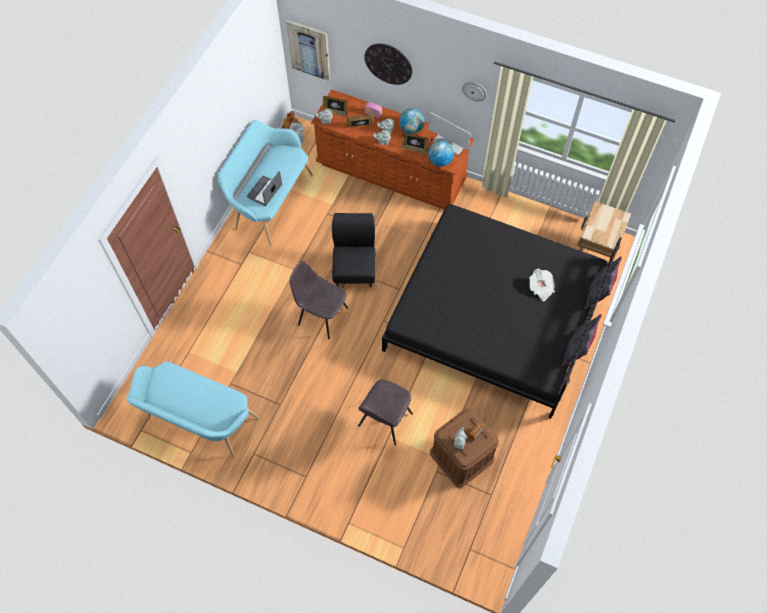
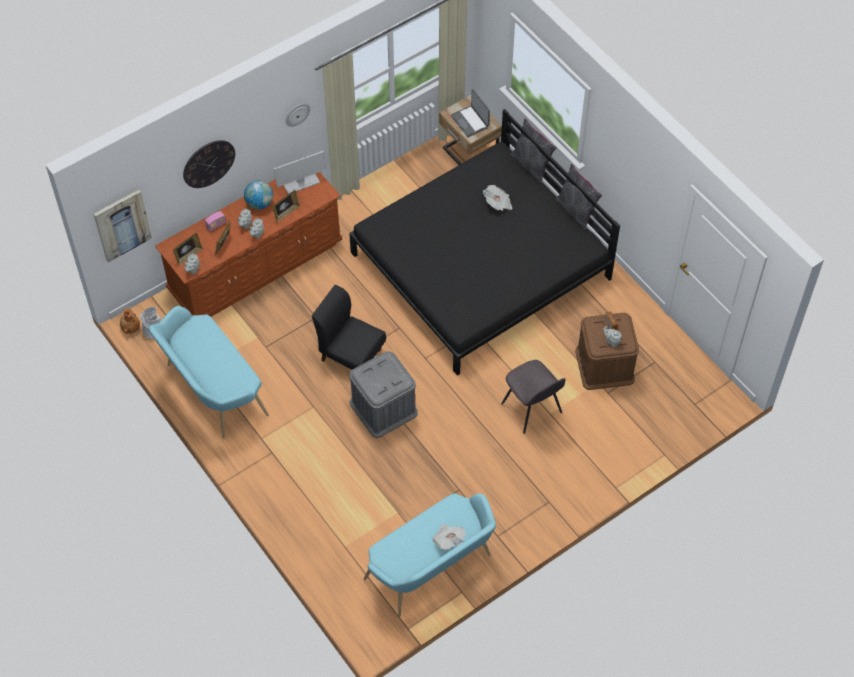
camera: 60 degrees left, 5 degrees down
laptop [247,171,282,206] -> laptop moved to [451,89,490,137]
grey chair [290,261,348,339] -> grey storage box [349,351,418,438]
globe [428,141,454,167] -> none
none -> newspaper [432,524,466,550]

